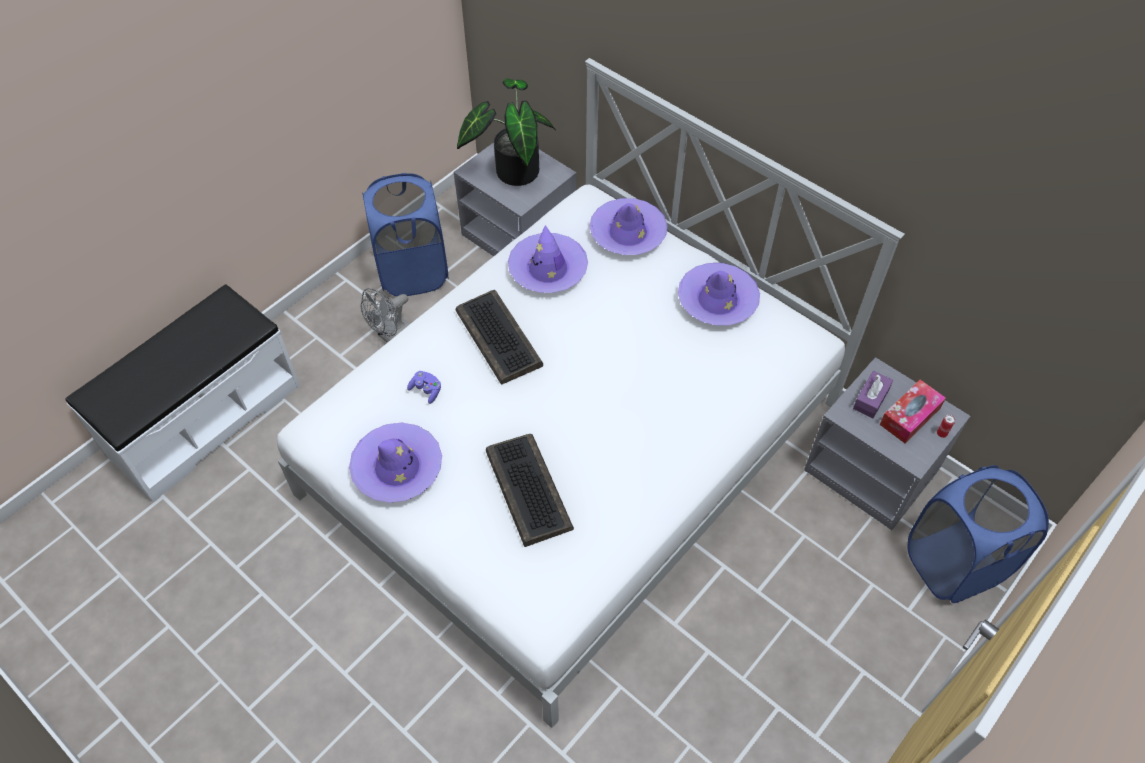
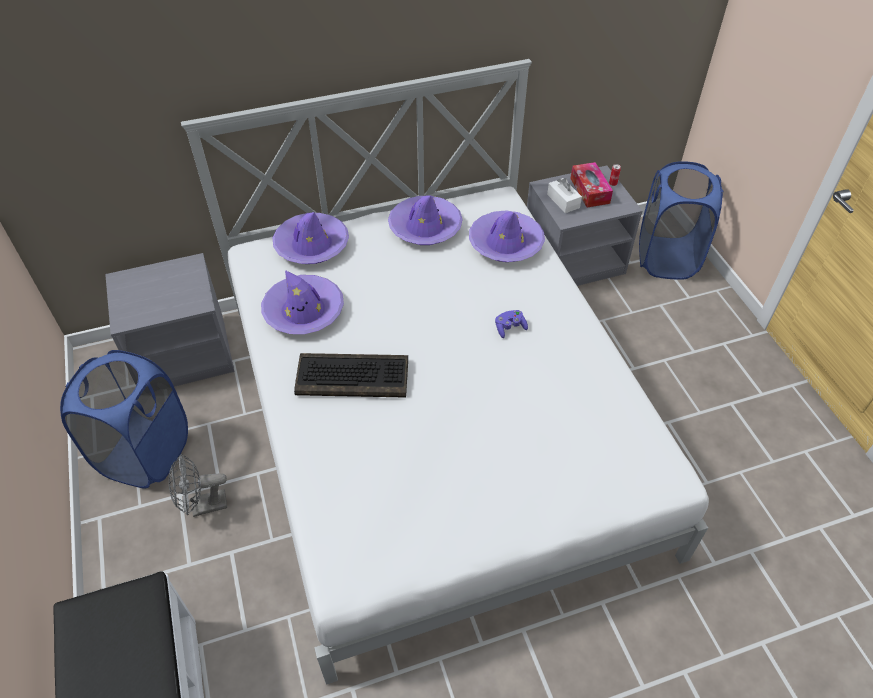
camera: 60 degrees left, 5 degrees down
purple hat [349,423,442,503] -> purple hat moved to [469,211,545,262]
grey fan [361,288,410,343] -> grey fan turned 90 degrees clockwise [169,454,227,517]
purple game controller [407,371,441,404] -> purple game controller moved to [495,310,528,338]
potted plant [457,78,556,186] -> none
keyboard [486,434,574,547] -> none
purple tissue box [853,371,893,418] -> white tissue box [547,178,582,213]

